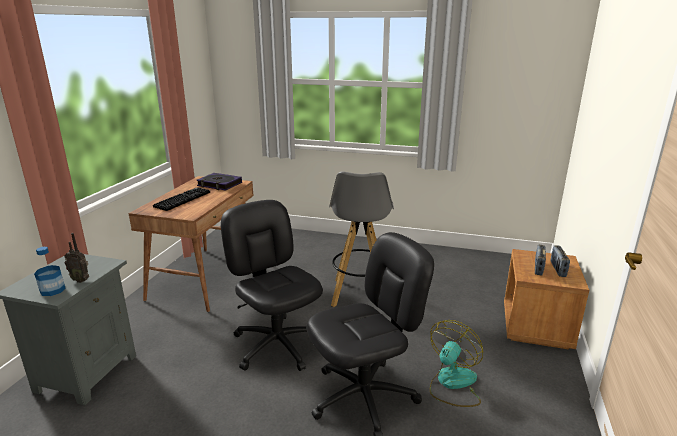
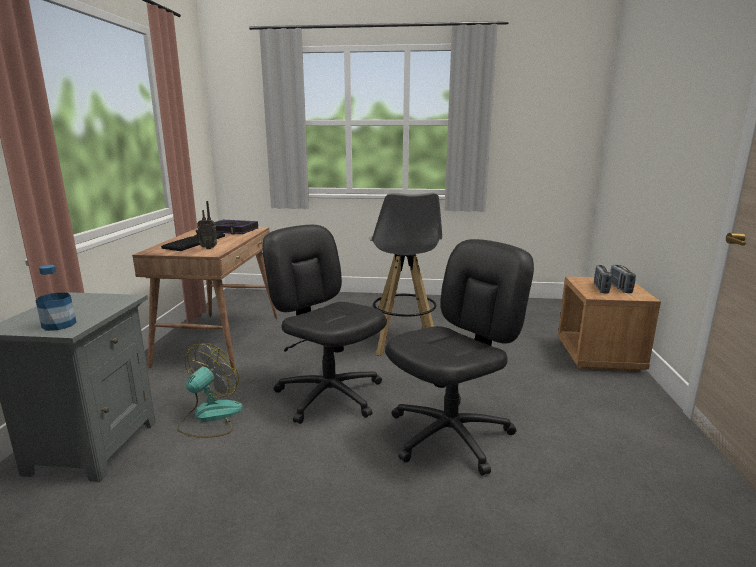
camera: 10 degrees left, 5 degrees down
radio [64,233,89,283] -> radio moved to [196,201,217,249]
fan [430,320,483,407] -> fan moved to [177,343,243,438]

